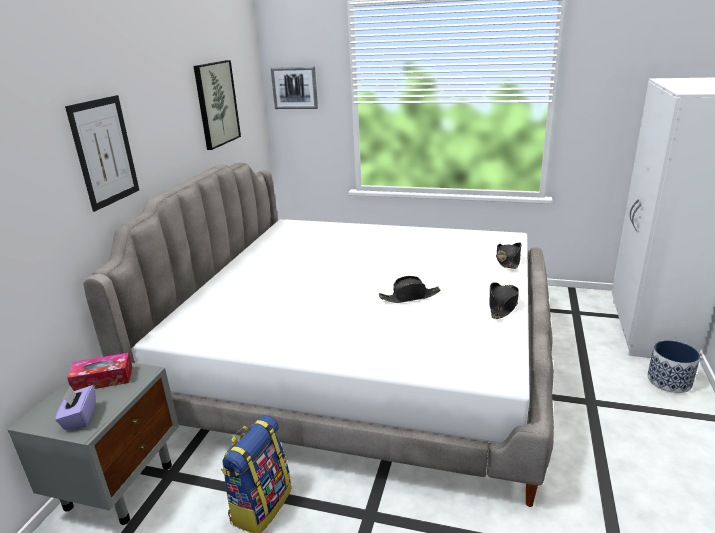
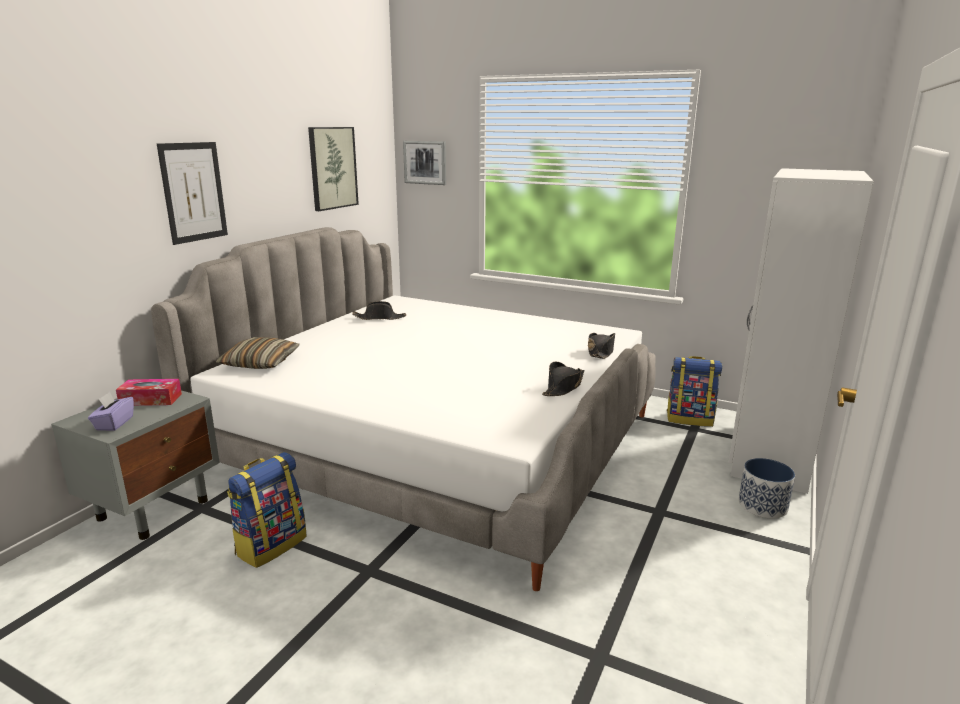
camera: 10 degrees right, 5 degrees down
black hat [379,276,441,303] -> black hat moved to [352,301,406,320]
none -> pillow [216,337,299,369]
none -> backpack [667,356,722,427]

